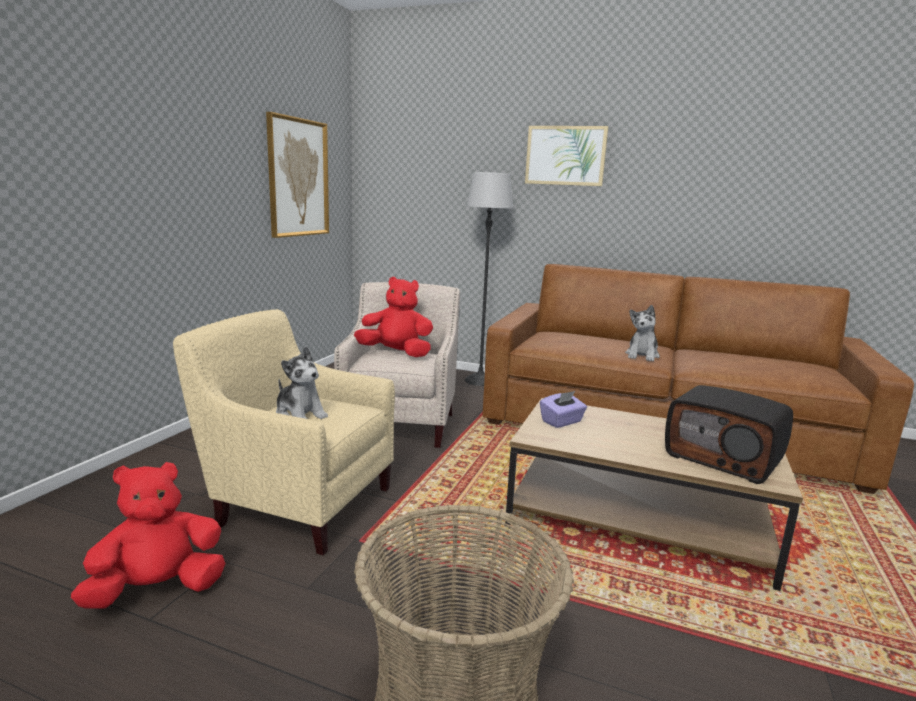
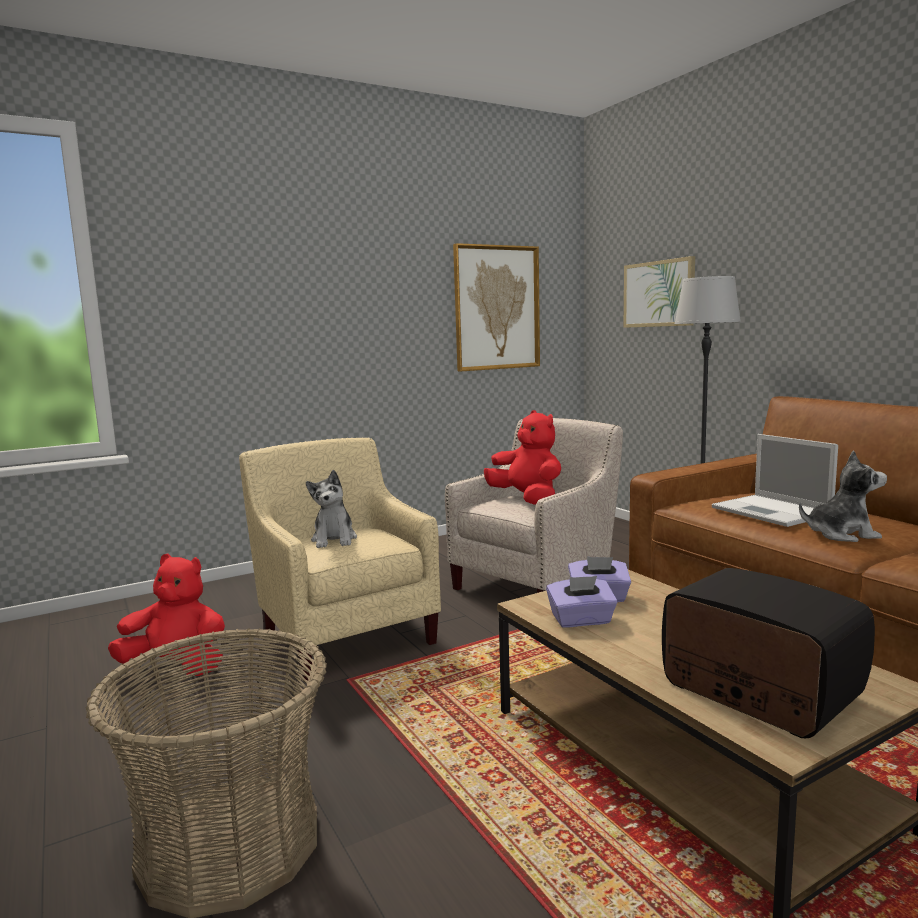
camera: 40 degrees right, 5 degrees down
picture [525,126,608,186] -> picture moved to [624,256,695,328]
plush toy [625,305,660,361] -> plush toy turned 150 degrees counterclockwise [799,451,887,542]
radio [665,385,793,484] -> radio turned 150 degrees clockwise [662,568,875,738]
none -> purple tissue box [546,576,618,627]
none -> laptop [712,434,838,527]

